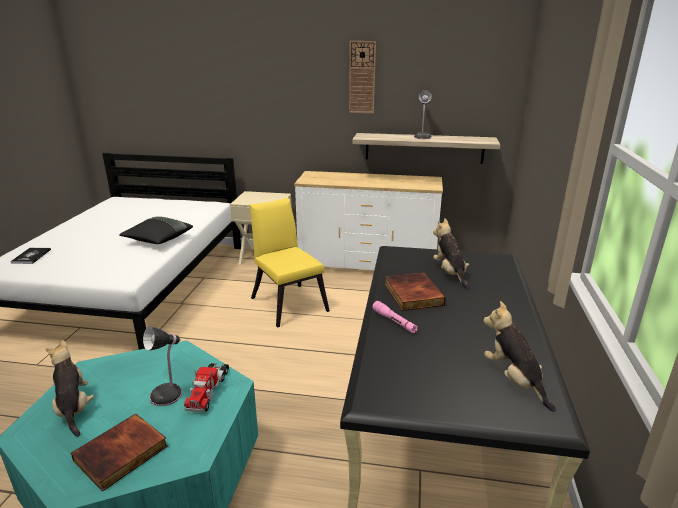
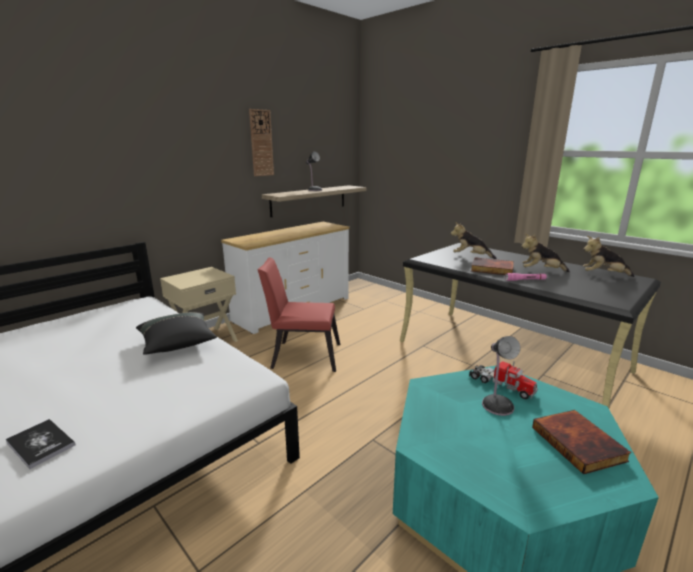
camera: 55 degrees left, 5 degrees down
plush toy [46,340,94,437] -> plush toy moved to [521,233,570,272]
yellow chair [250,198,330,328] -> red chair [258,257,340,372]

